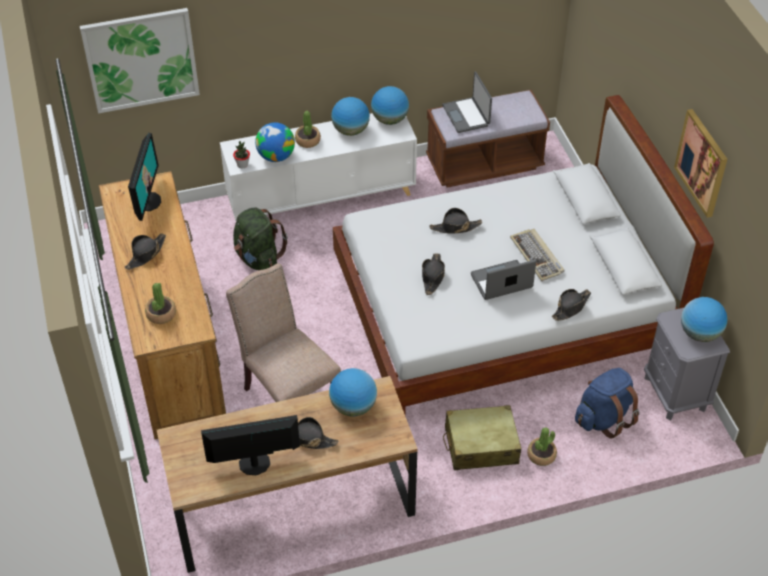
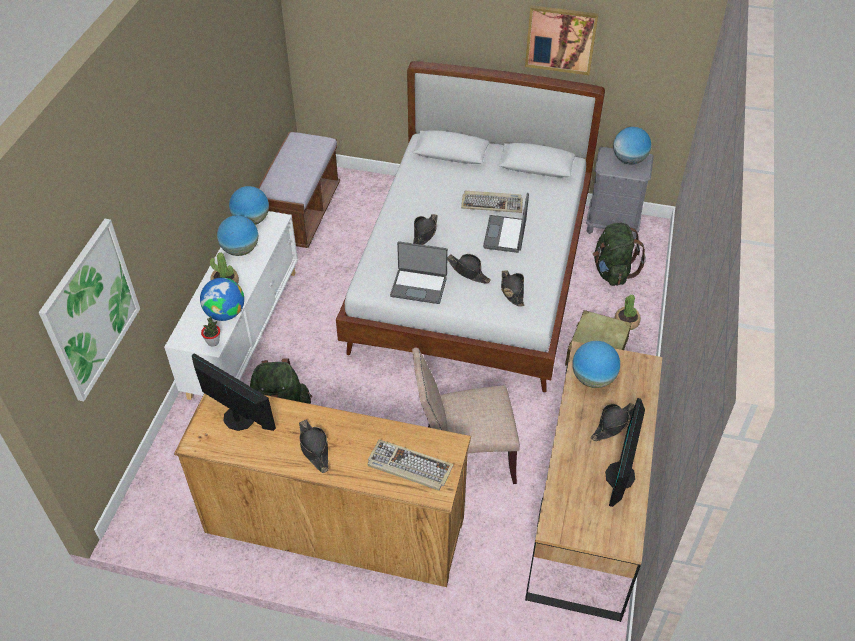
camera: 60 degrees left, 0 degrees up
potted plant [145,283,176,324] -> keyboard [367,440,453,490]
laptop [442,71,492,133] -> laptop moved to [390,242,448,304]
black hat [552,289,591,321] -> black hat moved to [501,270,524,307]
blue backpack [575,368,639,439] -> green backpack [593,223,646,286]

